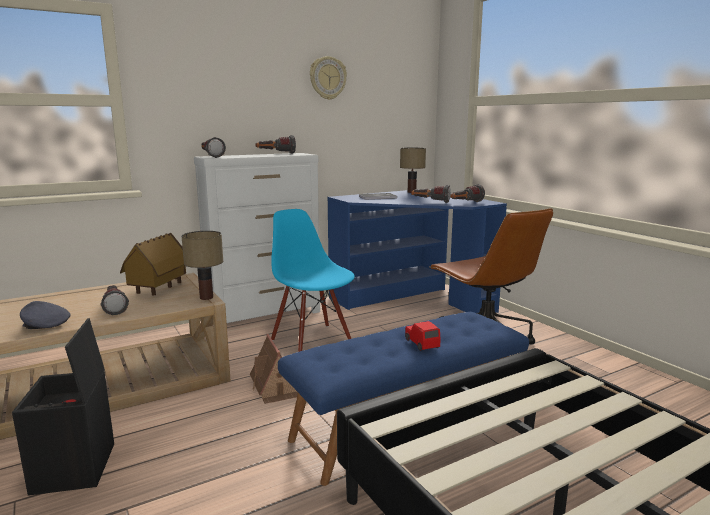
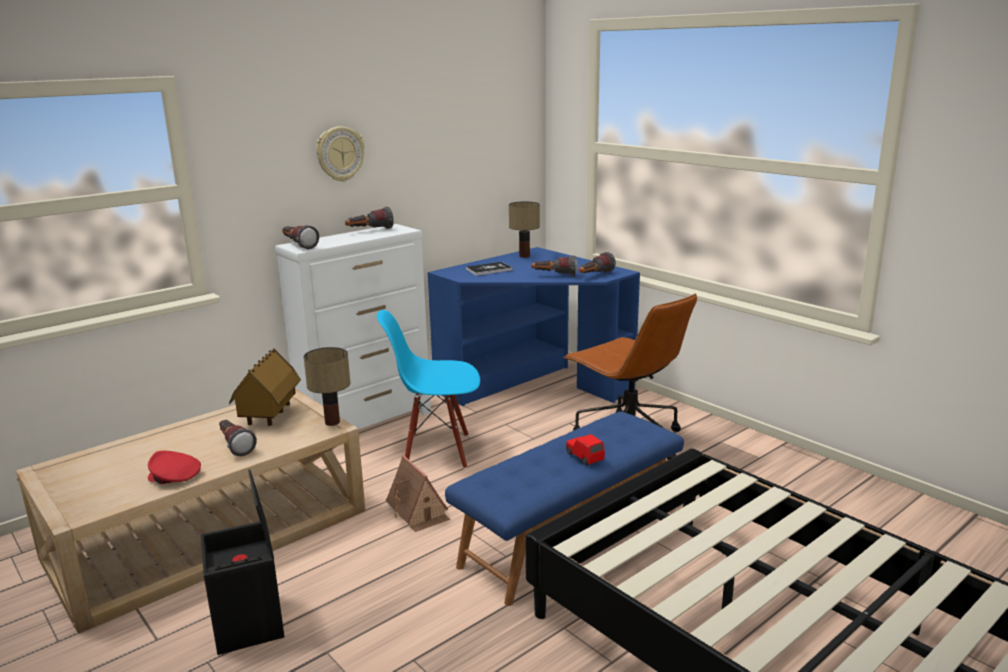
camera: 10 degrees left, 5 degrees up
grey cap [20,301,71,329] -> red cap [148,451,201,484]
blue chair [271,209,355,352] -> blue chair turned 45 degrees counterclockwise [377,310,480,469]
wall clock [310,56,347,100] -> wall clock moved to [316,126,365,182]

